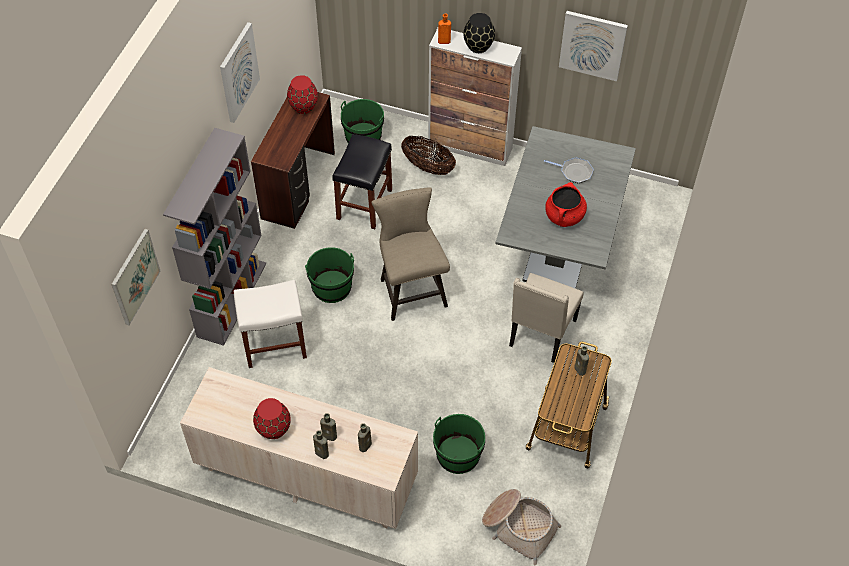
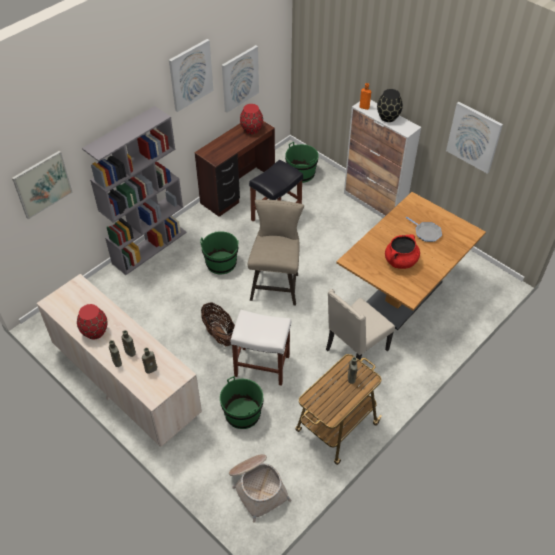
camera: 25 degrees right, 5 degrees down
white stool [234,280,307,368] -> white stool moved to [231,310,291,386]
basket [401,136,456,175] -> basket moved to [201,302,235,346]
grey dining table [495,126,636,289] -> brown dining table [336,192,486,330]
none -> picture [222,45,259,113]

